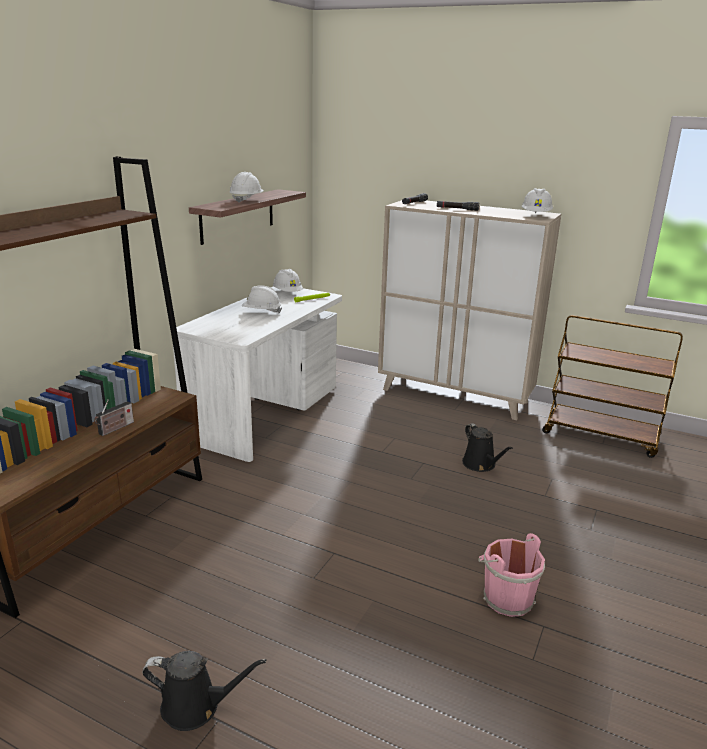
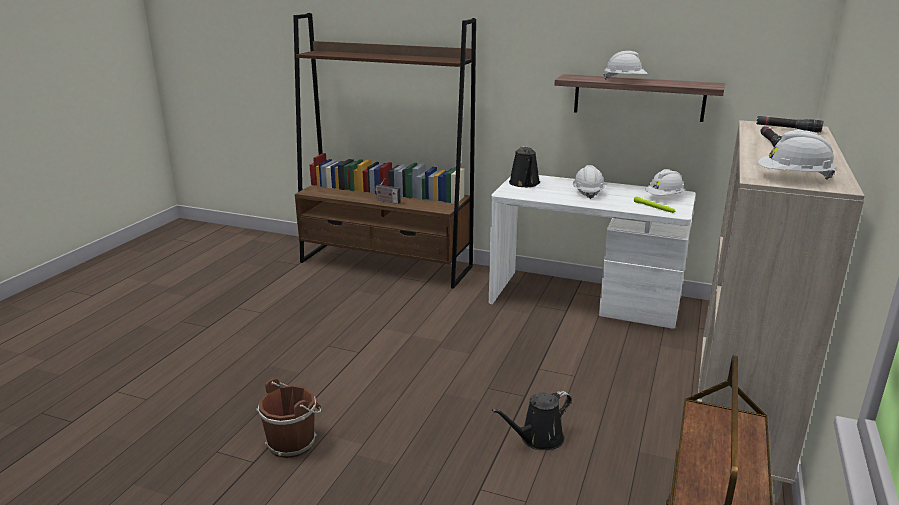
camera: 85 degrees right, 0 degrees up
black watering can [142,651,267,731] -> black watering can moved to [509,146,540,187]
pink bucket [478,533,545,617] -> brown bucket [256,378,321,458]

